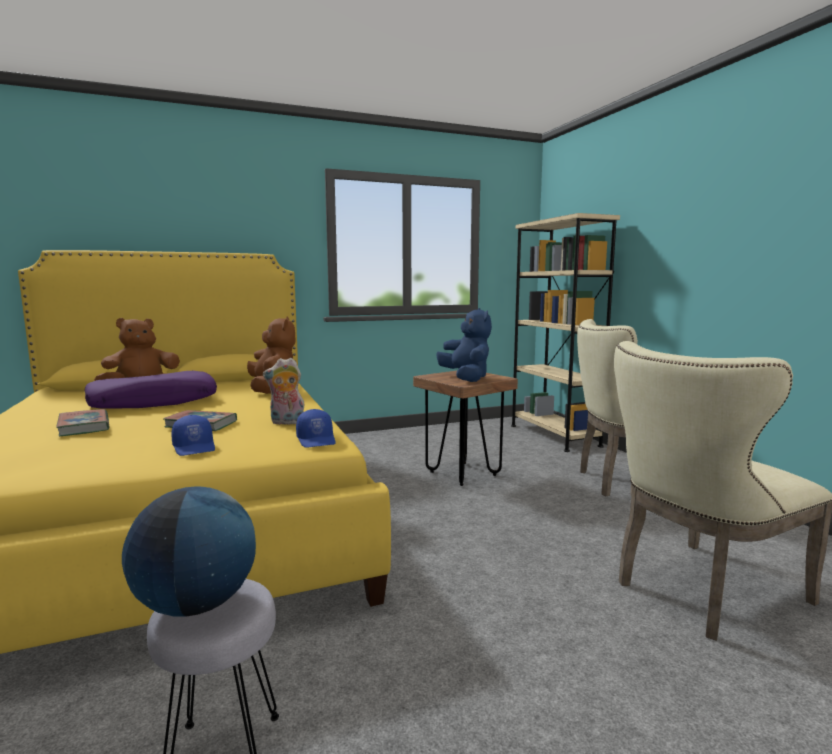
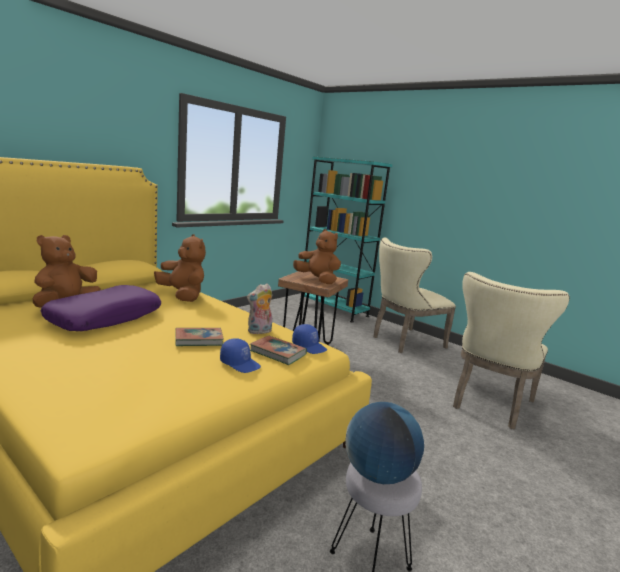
camera: 30 degrees left, 5 degrees up
book [56,409,109,436] -> book moved to [250,336,307,365]
blue plush toy [436,308,492,382] -> brown plush toy [293,229,341,284]
beige bookcase [511,213,620,452] -> turquoise bookcase [299,156,393,323]

